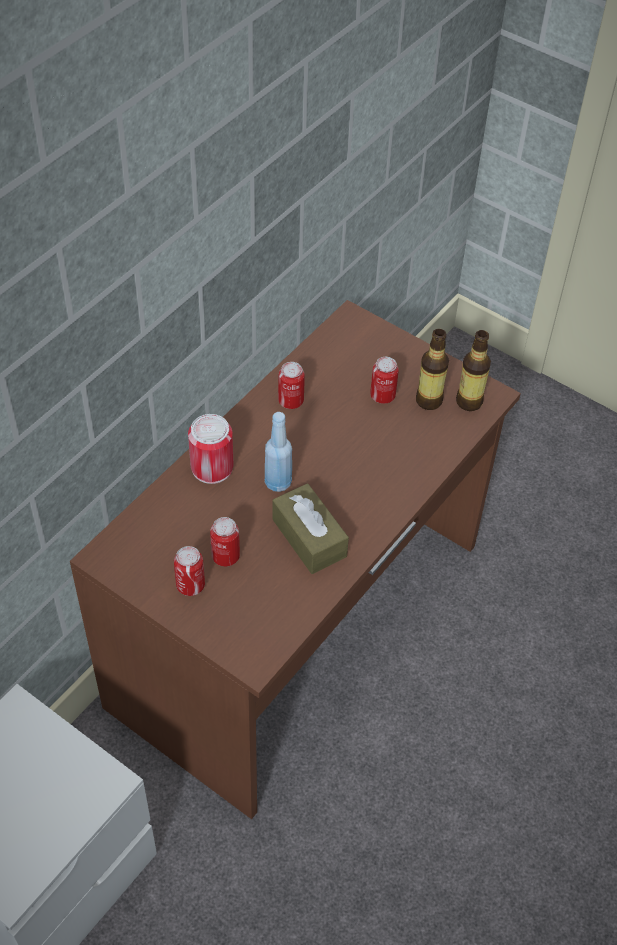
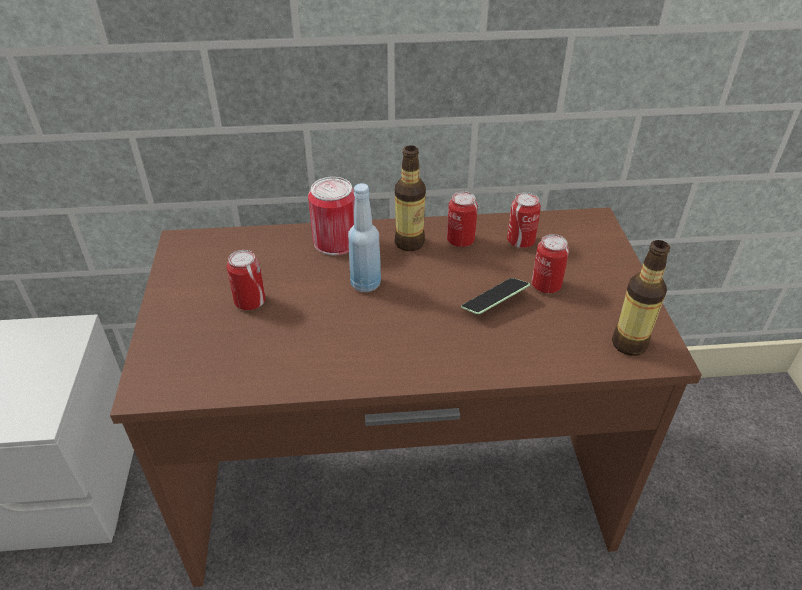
camera: 50 degrees right, 10 degrees down
can [174,546,205,596] -> can moved to [507,192,541,248]
brown tissue box [272,483,349,574] -> none
bottle [416,329,449,410] -> bottle moved to [395,145,426,251]
none -> phone [461,278,530,314]

